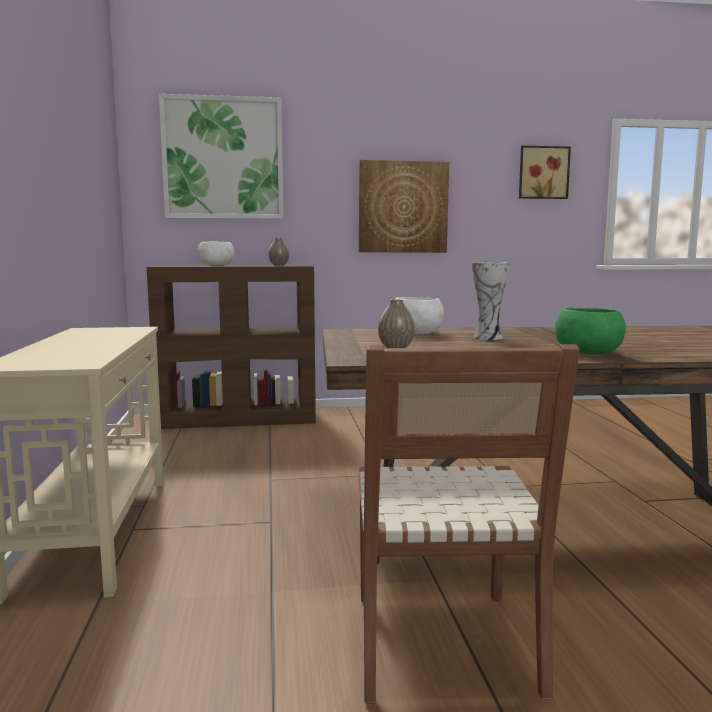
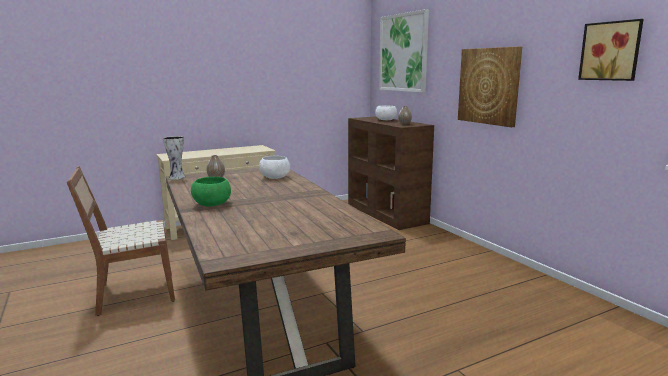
camera: 70 degrees right, 5 degrees up
vase [472,262,510,340] -> vase moved to [163,136,185,180]

